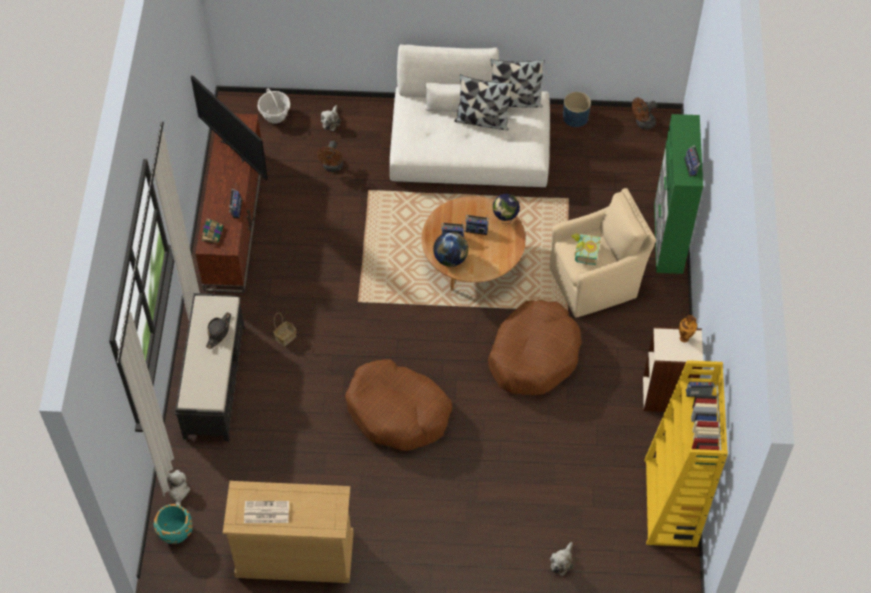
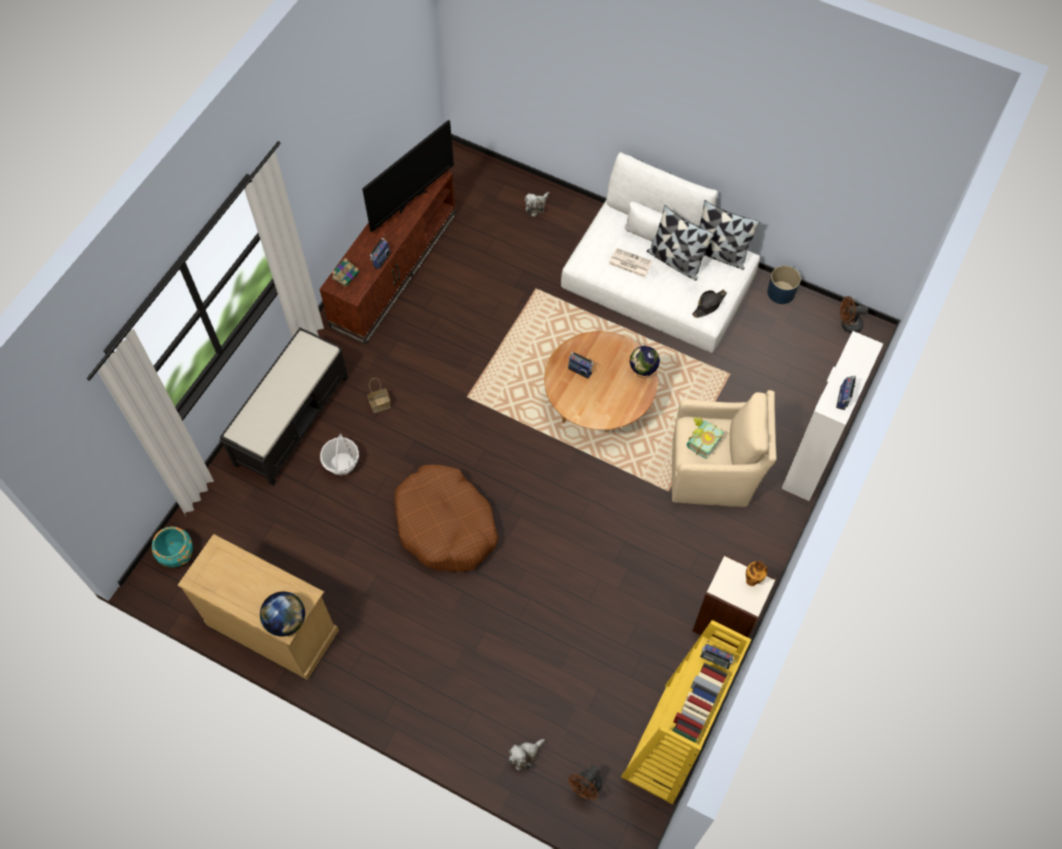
camera: 25 degrees right, 5 degrees up
plush toy [167,470,190,506] -> none
television [191,75,268,180] -> television turned 120 degrees counterclockwise [362,120,454,232]
black hat [206,312,231,349] -> black hat moved to [692,290,727,318]
newspaper [244,501,289,523] -> newspaper moved to [609,248,653,278]
basket [258,89,290,123] -> basket moved to [320,434,359,475]
brown fan [317,141,343,172] -> brown fan moved to [568,766,602,800]
globe [433,232,468,267] -> globe moved to [260,592,305,637]
radio [465,215,489,235] -> none
brown dog bed [488,300,582,395] -> none
green cabinet [654,114,703,274] -> white cabinet [781,331,883,501]

